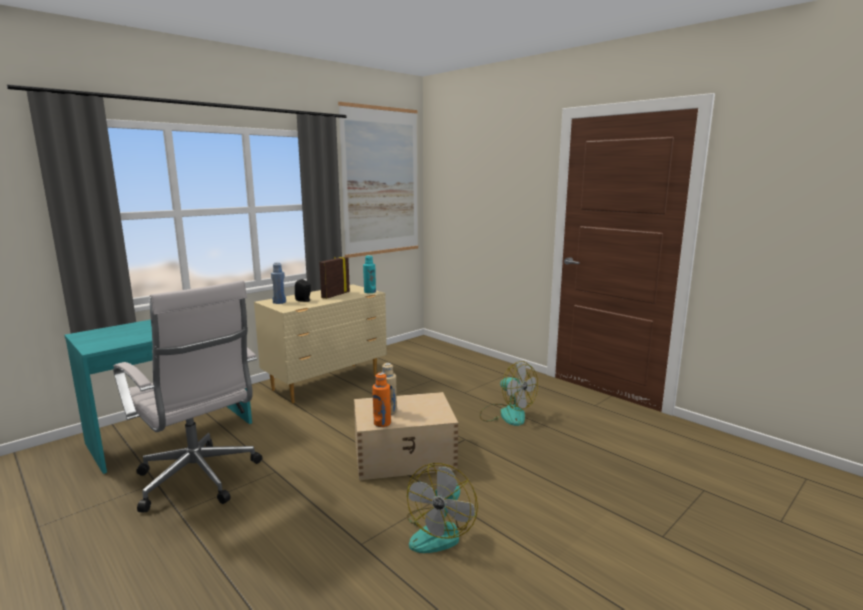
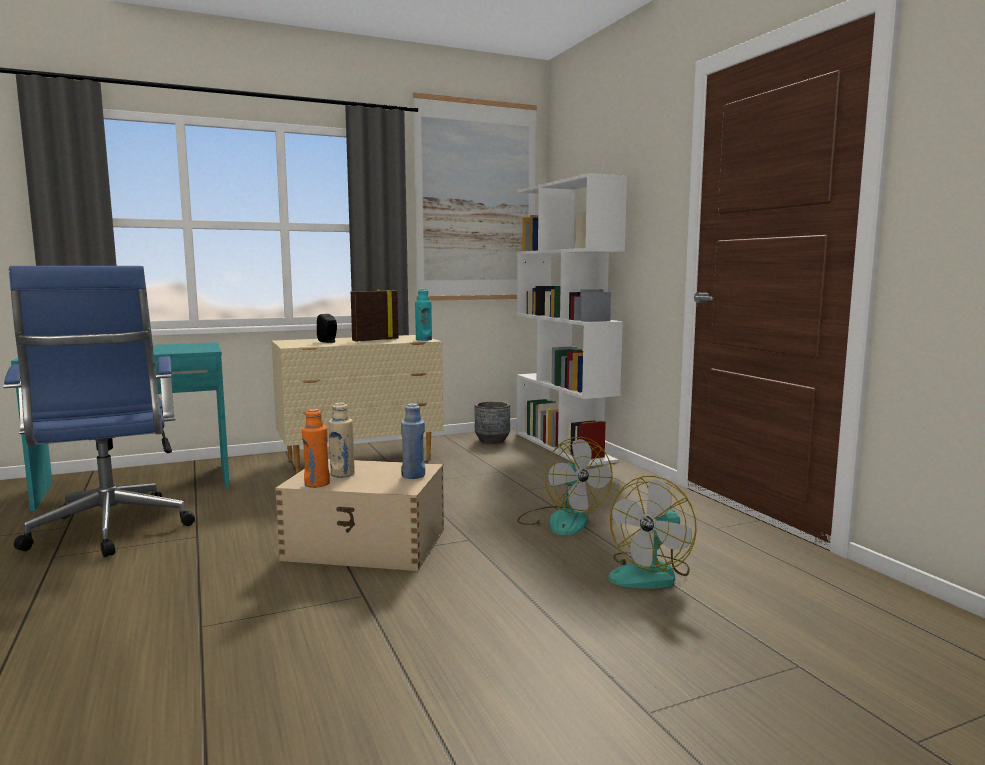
camera: 20 degrees right, 5 degrees down
white office chair [113,280,262,513] -> blue office chair [3,266,195,557]
blue bottle [271,263,286,304] -> blue bottle moved to [401,403,425,479]
fan [407,463,478,553] -> fan moved to [609,476,697,588]
none -> grey planter [474,401,510,444]
none -> white bookcase [516,173,627,466]

